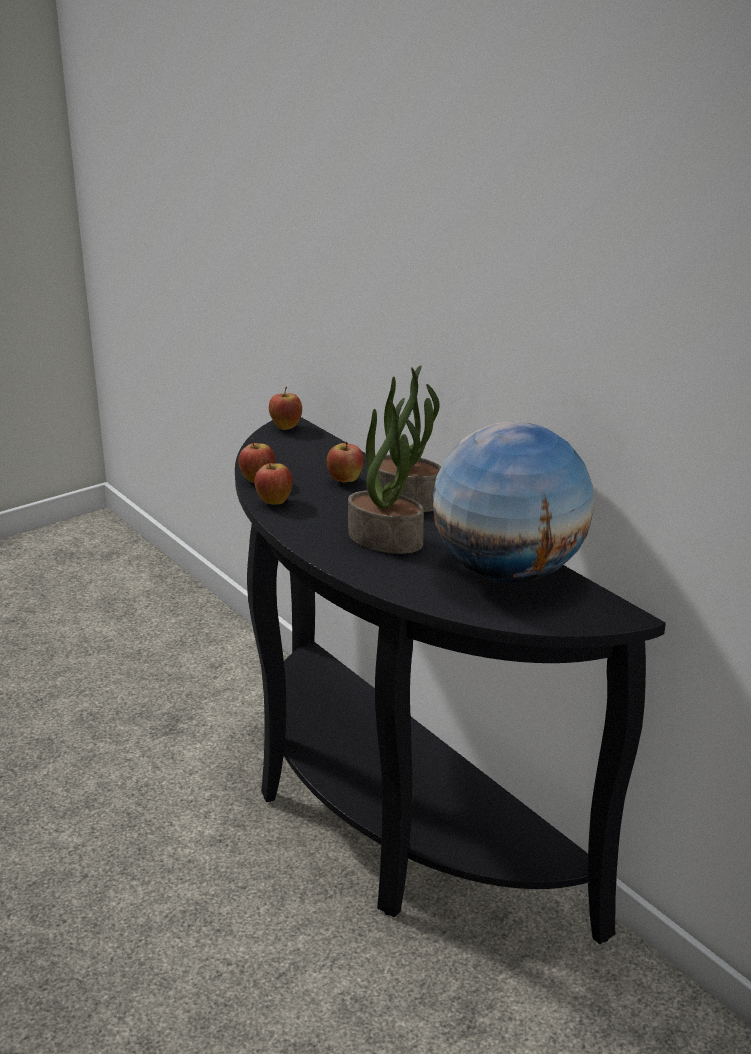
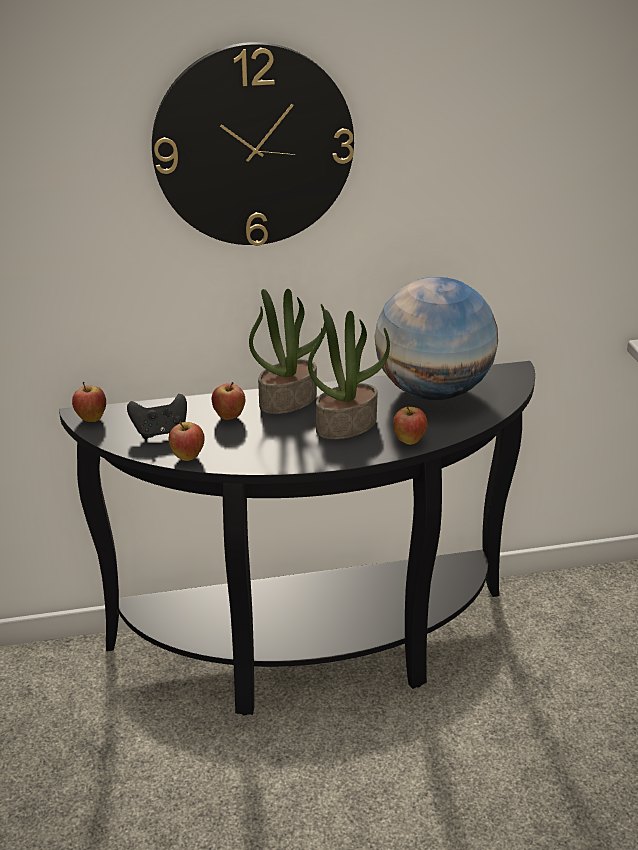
camera: 65 degrees left, 5 degrees up
apple [254,458,293,504] -> apple moved to [393,406,428,444]
none -> black game controller [127,394,187,439]
none -> wall clock [152,42,354,246]

